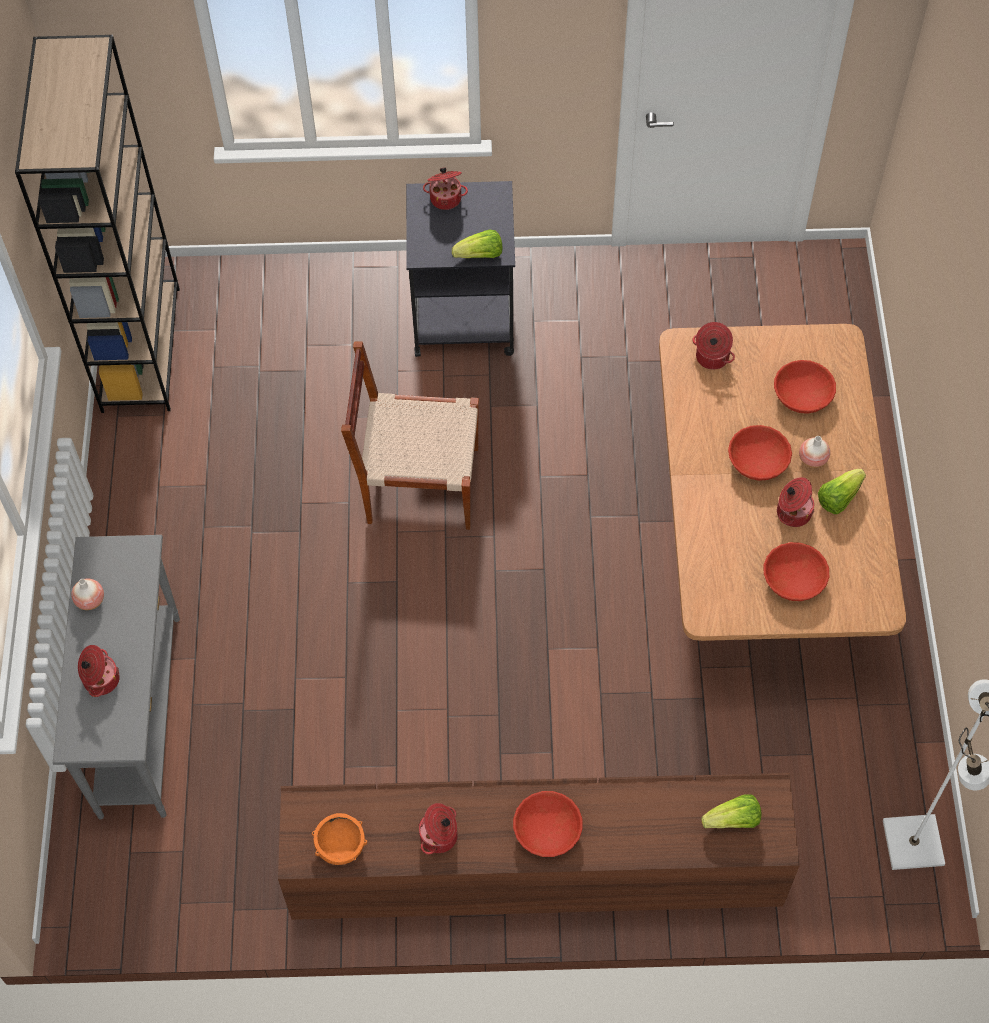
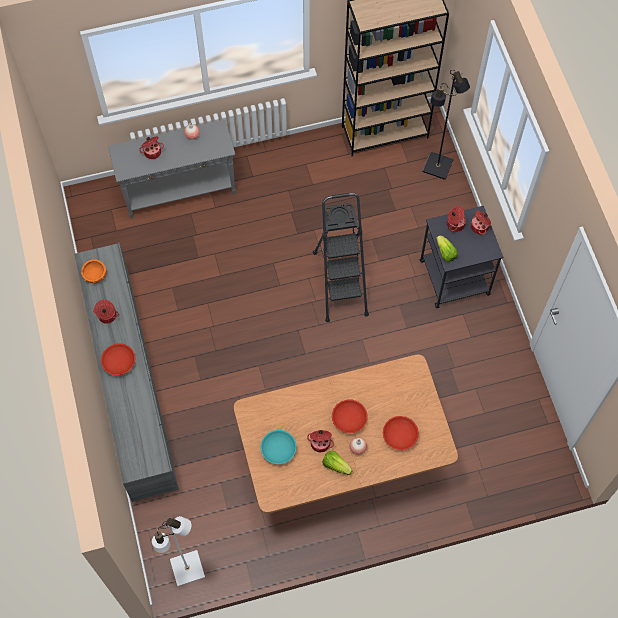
camera: 75 degrees right, 5 degrees up
brown cabinet [278,773,800,920] -> grey cabinet [74,243,179,502]
chair [341,342,479,530] -> step ladder [313,193,369,322]
cooking pot [693,322,735,370] -> cooking pot moved to [447,206,466,232]
lettuce [701,794,761,828] -> none
red bowl [764,542,829,601] -> turquoise bowl [260,430,297,465]
none -> black floor lamp [422,70,470,180]

